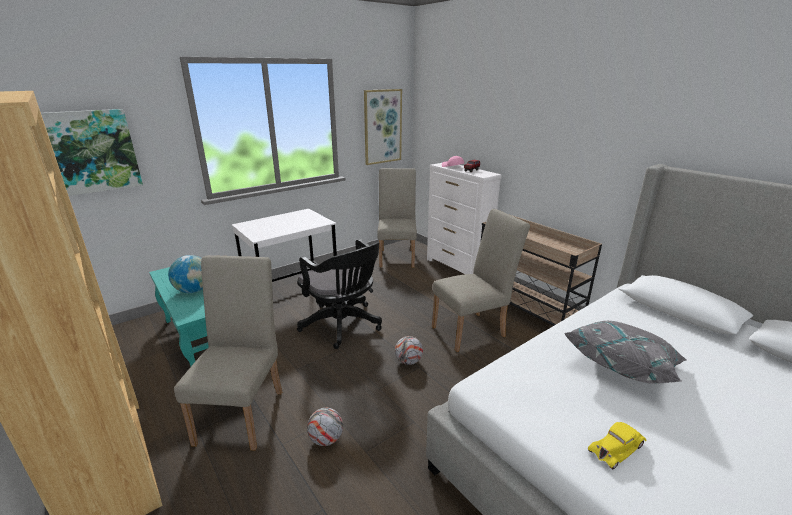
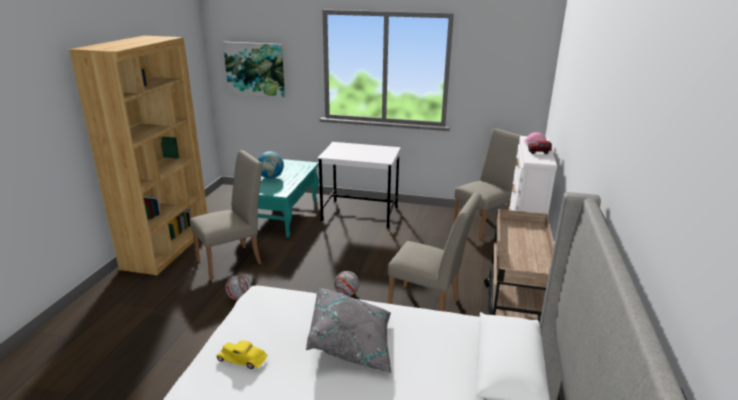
camera: 50 degrees right, 0 degrees up
black office chair [297,239,382,349] -> none
picture [364,89,402,165] -> none

